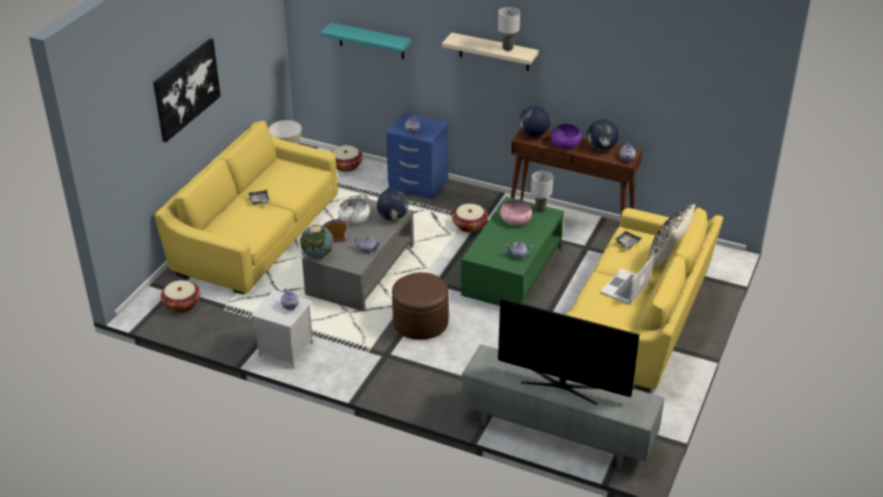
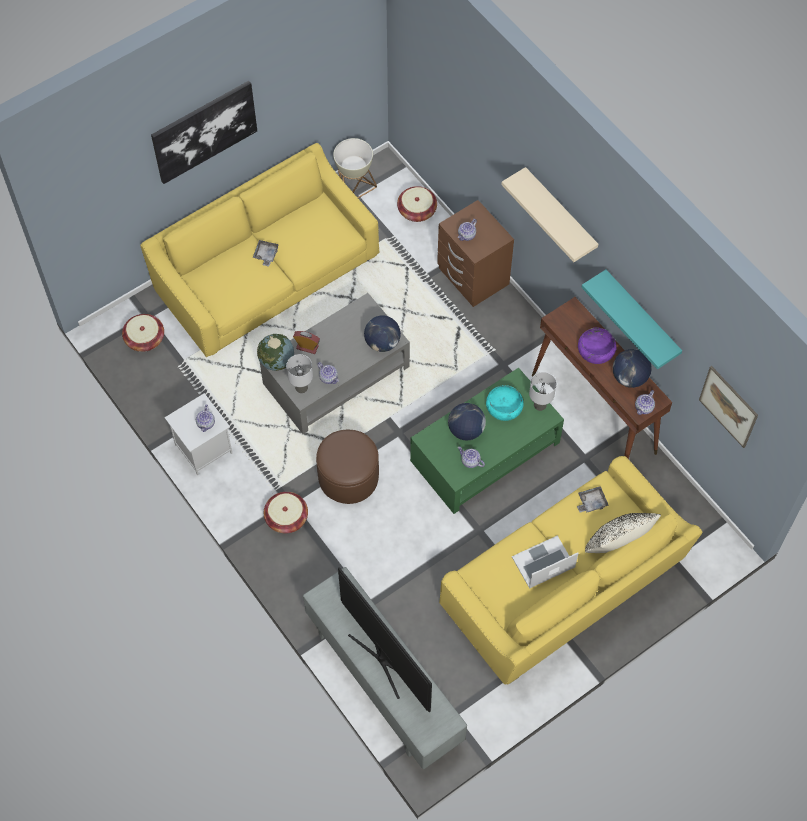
camera: 30 degrees right, 25 degrees up
turquoise shelf [320,22,412,59] -> turquoise shelf moved to [581,270,682,370]
white bowl [338,198,370,225] -> none
blue nightstand [386,113,448,200] -> brown nightstand [437,200,514,307]
basket [452,204,488,232] -> basket moved to [264,492,308,533]
white table lamp [498,7,520,51] -> white table lamp moved to [286,354,313,393]
pink bowl [500,199,532,226] -> turquoise bowl [486,385,524,421]
globe [519,106,551,137] -> globe moved to [448,403,486,440]
none -> picture [699,366,758,448]

